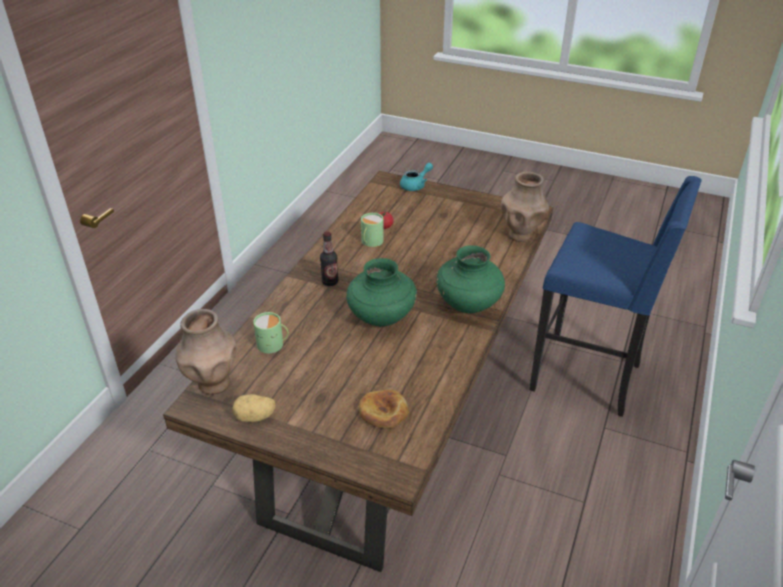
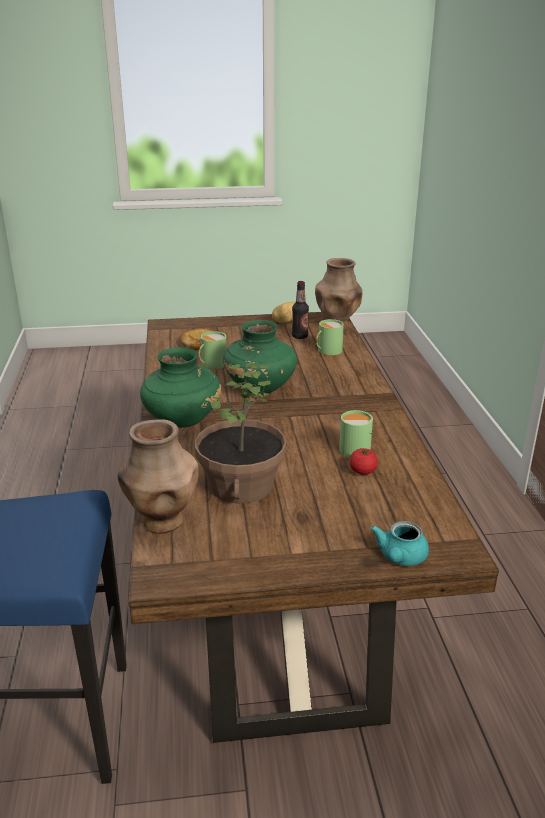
camera: 150 degrees right, 10 degrees down
bottle [320,231,339,286] -> bottle moved to [292,281,309,339]
none -> potted plant [195,363,286,504]
none -> green mug [199,331,227,369]

